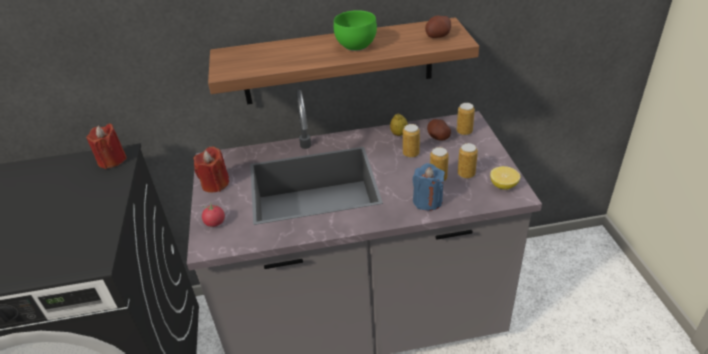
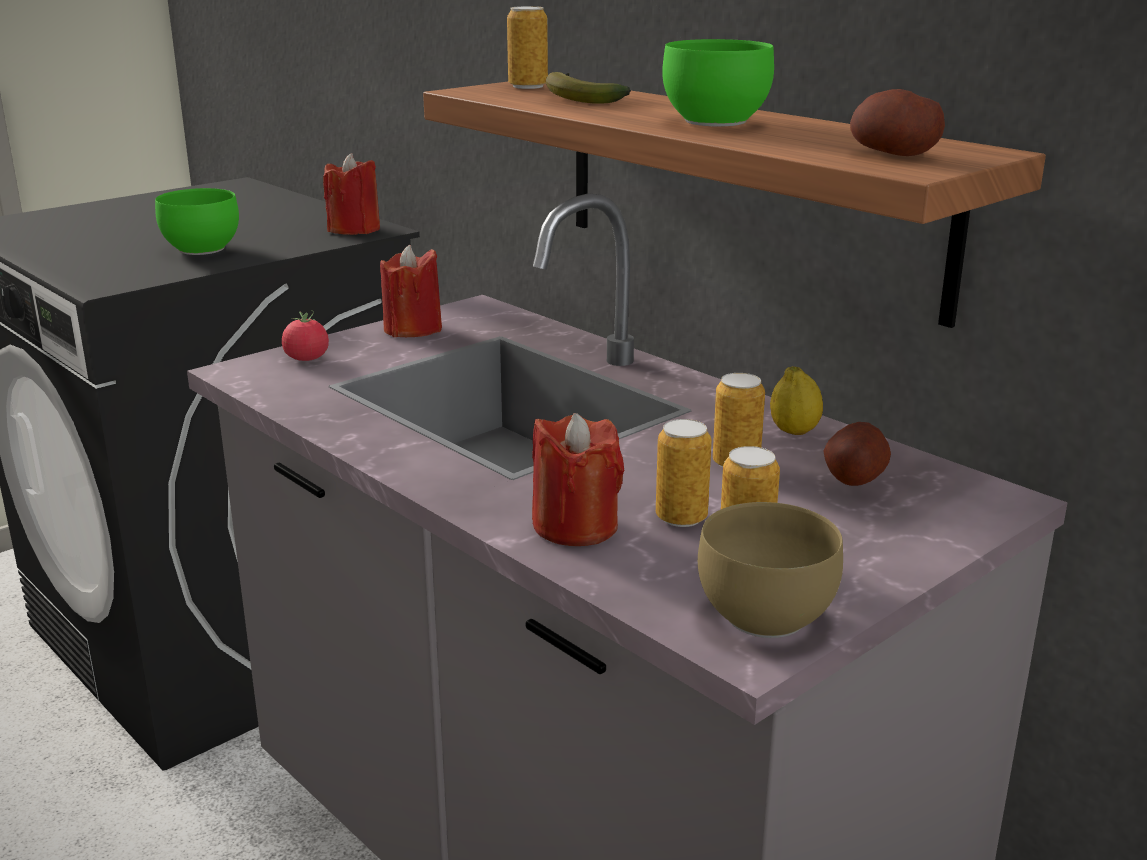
camera: 55 degrees right, 15 degrees down
blue candle [413,163,445,211] -> red candle [532,413,624,546]
can [457,103,475,135] -> can moved to [507,6,548,89]
lemon [490,166,520,190] -> brown bowl [698,502,843,638]
none -> green bowl [155,188,239,255]
none -> banana [546,72,631,104]

